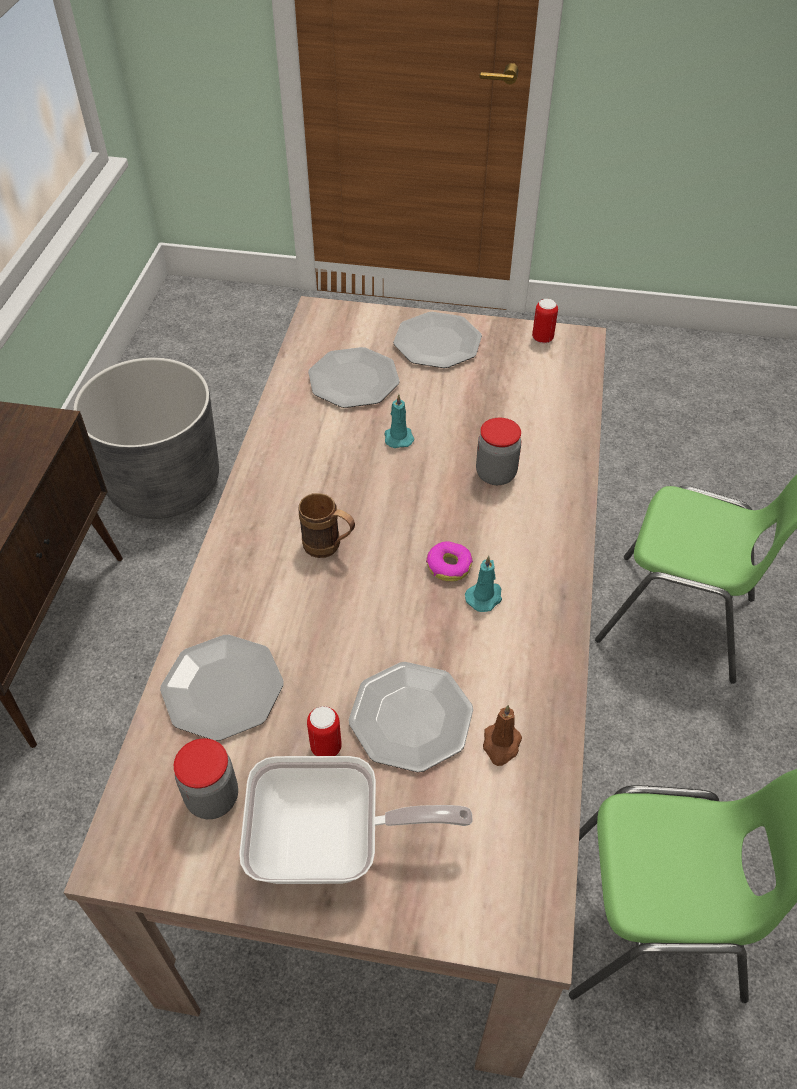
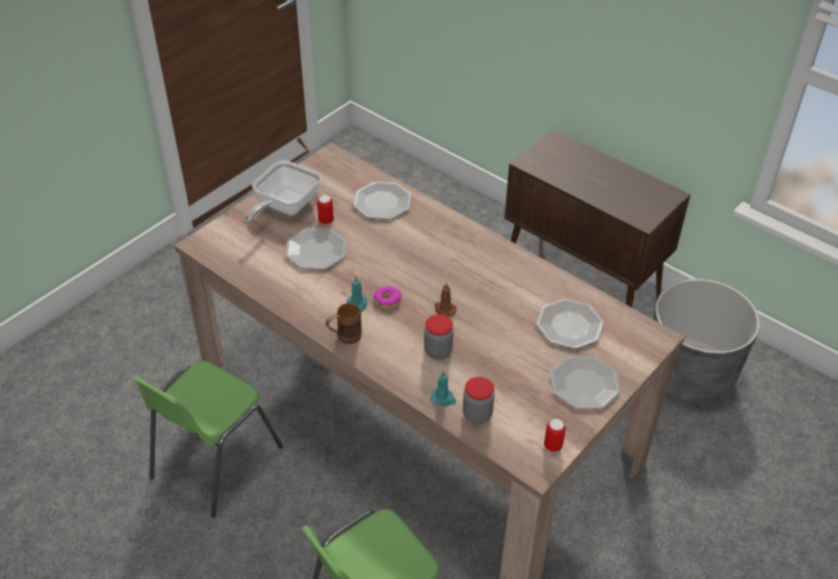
camera: 120 degrees right, 5 degrees down
jar [174,738,238,819] -> jar moved to [463,377,495,424]
brown mug [298,493,355,558] -> brown mug moved to [326,303,362,344]
turquoise candle [384,394,414,448] -> turquoise candle moved to [430,370,456,406]
brown candle [483,705,522,766] -> brown candle moved to [435,282,457,317]

